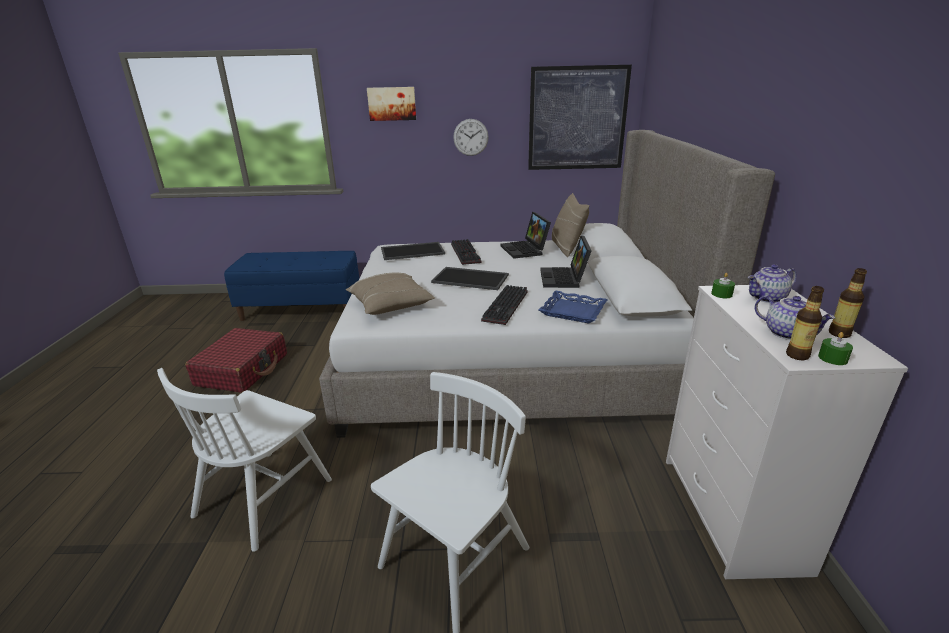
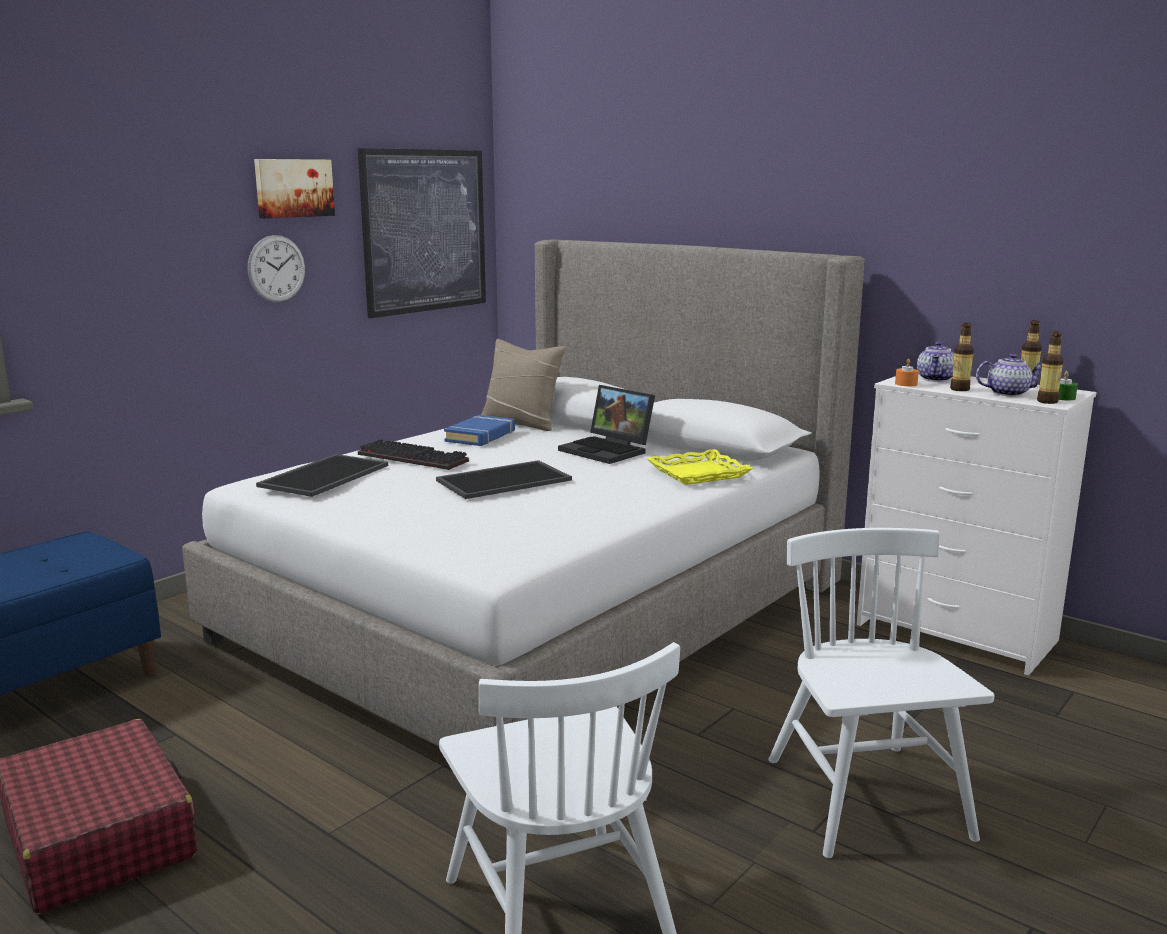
camera: 50 degrees left, 10 degrees down
beige pillow [346,272,435,315] -> none
picture [367,87,416,121] -> picture moved to [254,159,335,218]
keyboard [481,285,528,325] -> none
laptop [500,212,551,259] -> blue book [444,415,515,446]
blue tray [539,290,608,324] -> yellow tray [646,449,753,485]
green candle [711,273,735,298] -> orange candle [895,359,919,386]
none -> bottle [950,323,974,391]

